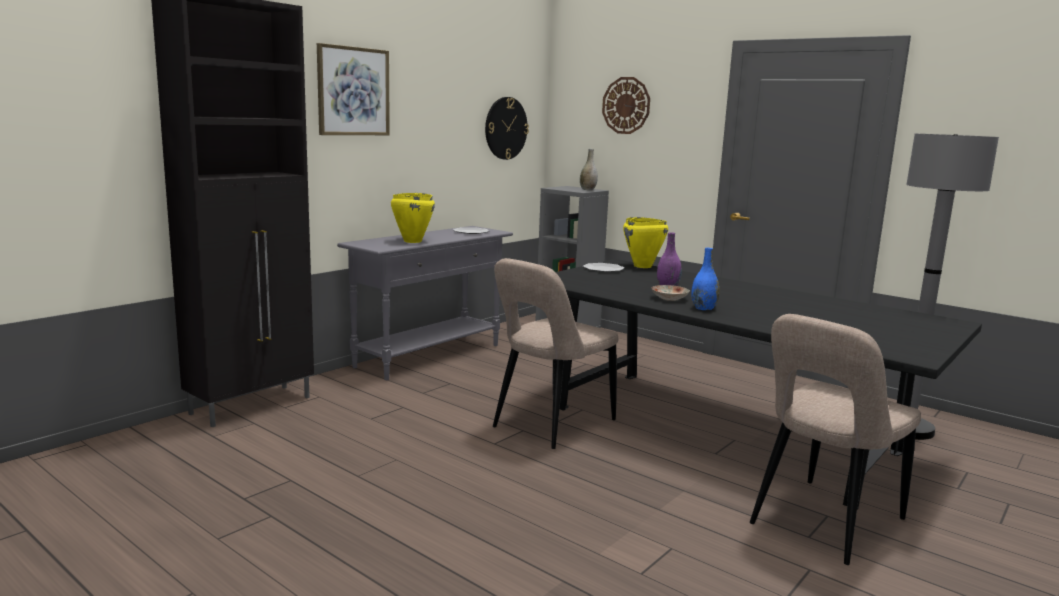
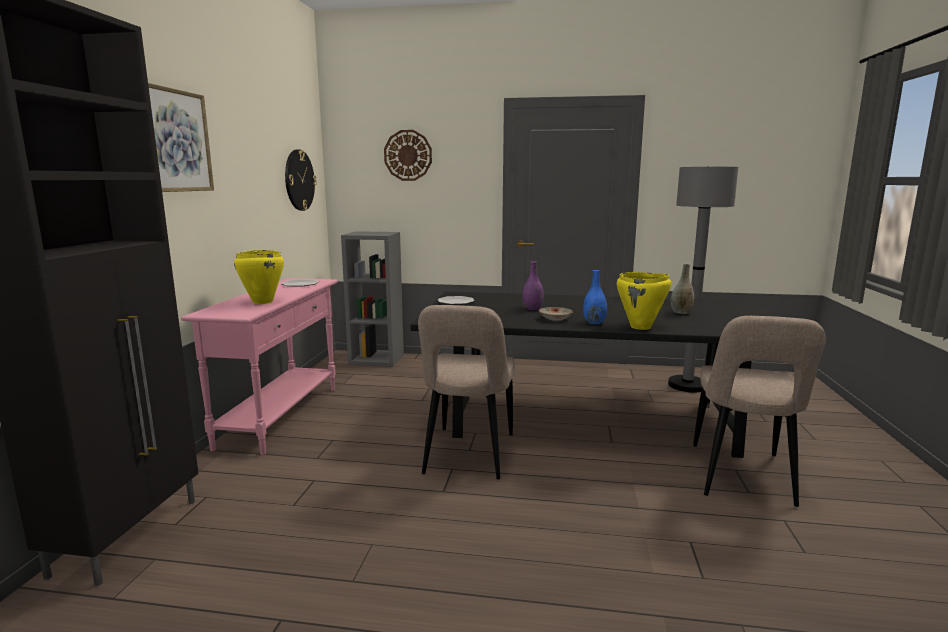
camera: 30 degrees left, 0 degrees up
grey console table [337,226,513,380] -> pink console table [181,278,338,455]
grey vase [580,149,598,190] -> grey vase moved to [671,263,694,314]
yellow cooking pot [623,217,668,268] -> yellow cooking pot moved to [617,272,671,330]

